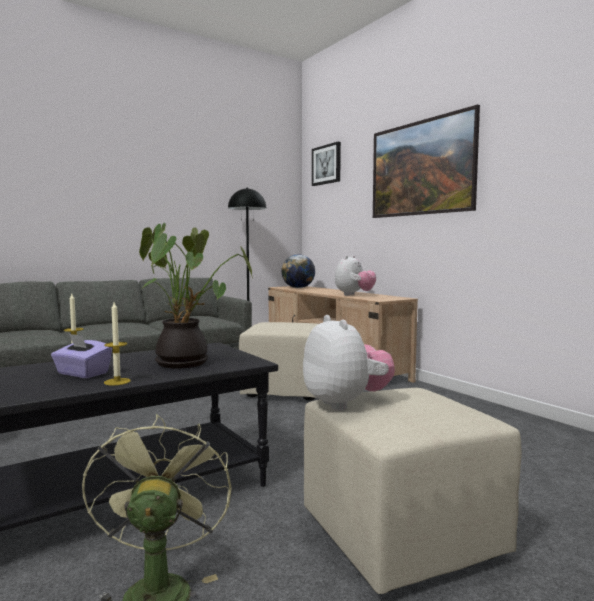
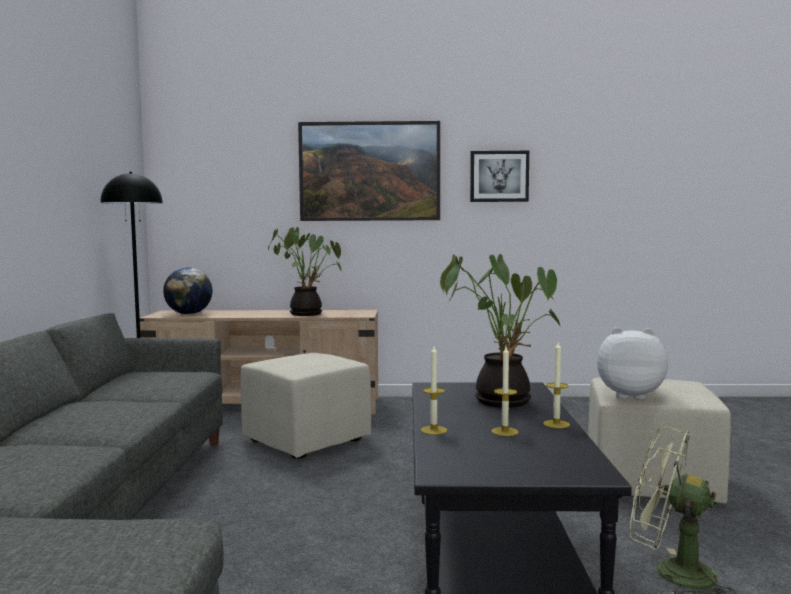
camera: 55 degrees left, 0 degrees up
purple tissue box [51,333,112,378] -> candle [491,347,519,436]
picture [312,142,341,186] -> picture moved to [470,151,529,202]
plush toy [335,255,376,295] -> potted plant [268,227,342,316]

